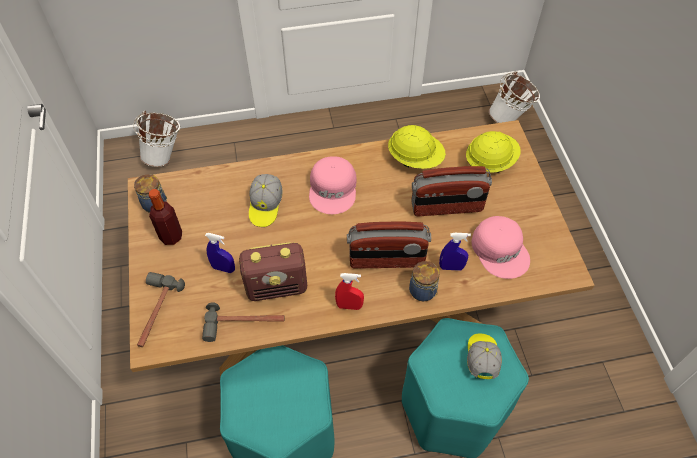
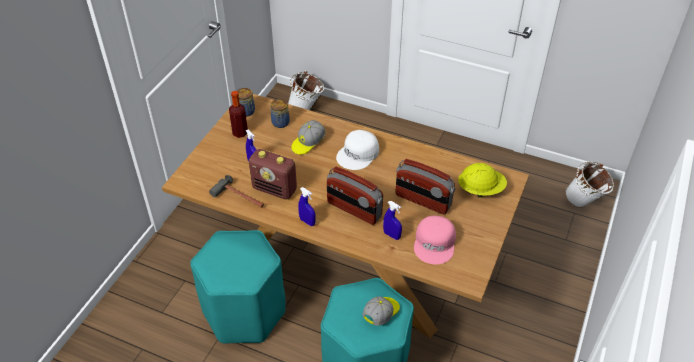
camera: 35 degrees right, 10 degrees down
hammer [137,272,185,347] -> none
pink cap [309,156,357,214] -> white cap [336,130,379,170]
red spray bottle [335,273,364,310] -> blue spray bottle [298,187,316,226]
yellow hard hat [388,125,446,169] -> none
jar [409,261,440,302] -> jar moved to [271,99,290,128]

